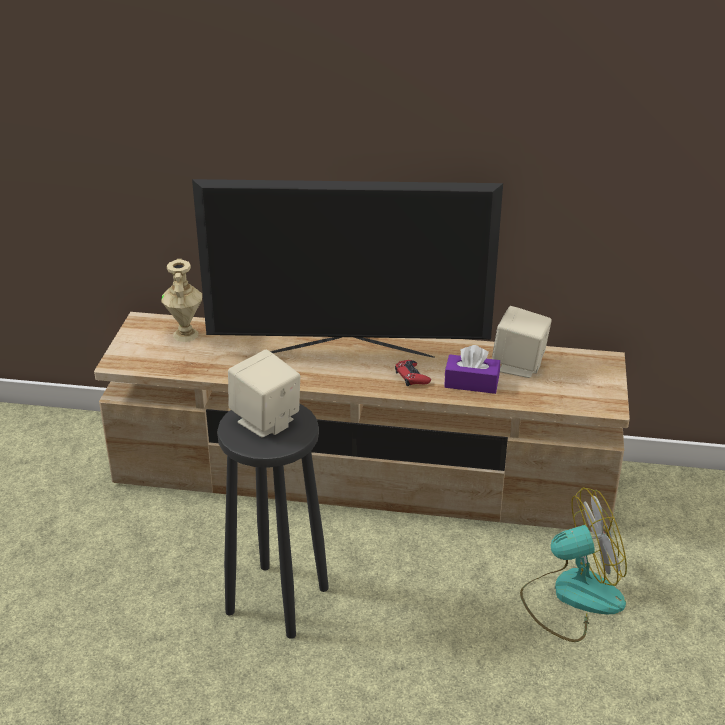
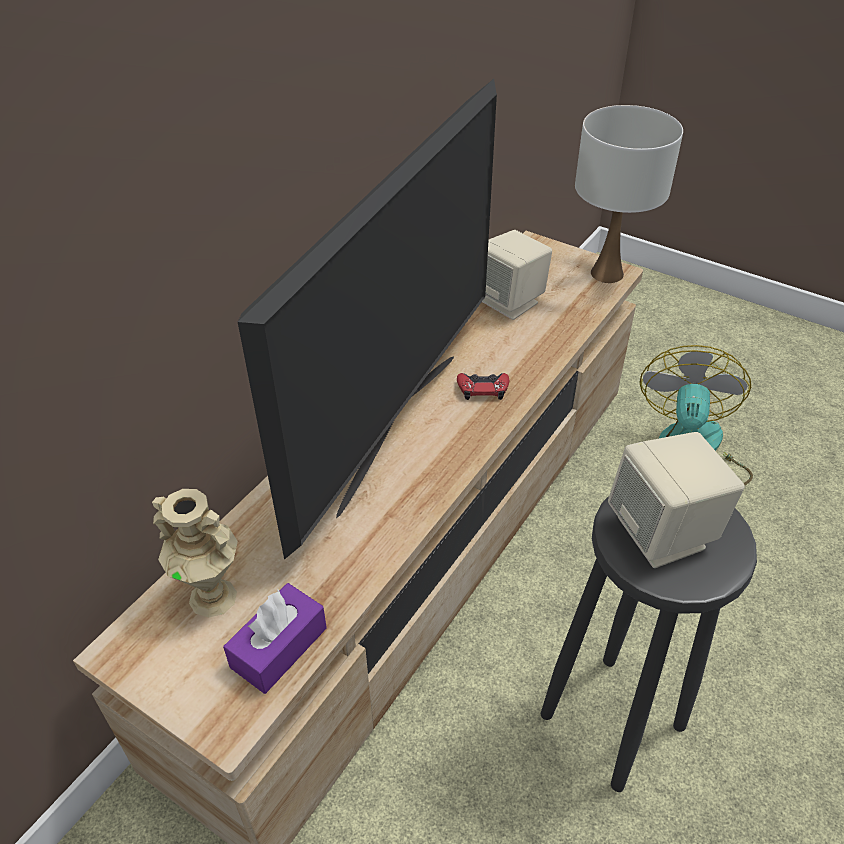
camera: 65 degrees left, 10 degrees up
purple tissue box [444,345,500,394] -> purple tissue box moved to [223,583,327,694]
none -> white table lamp [575,105,683,283]

